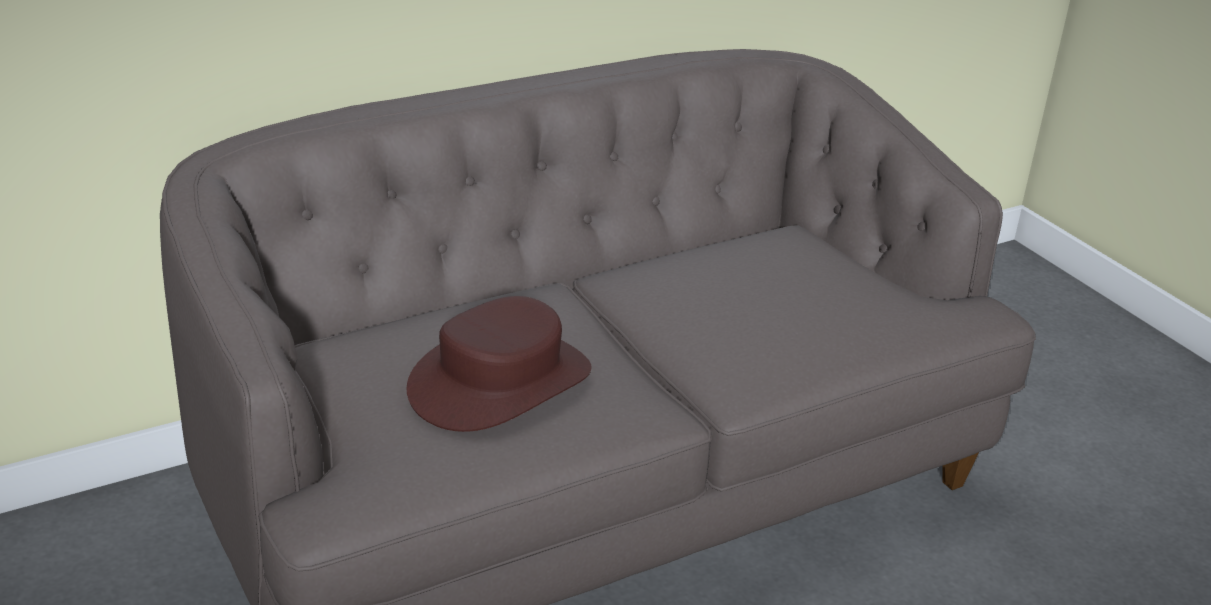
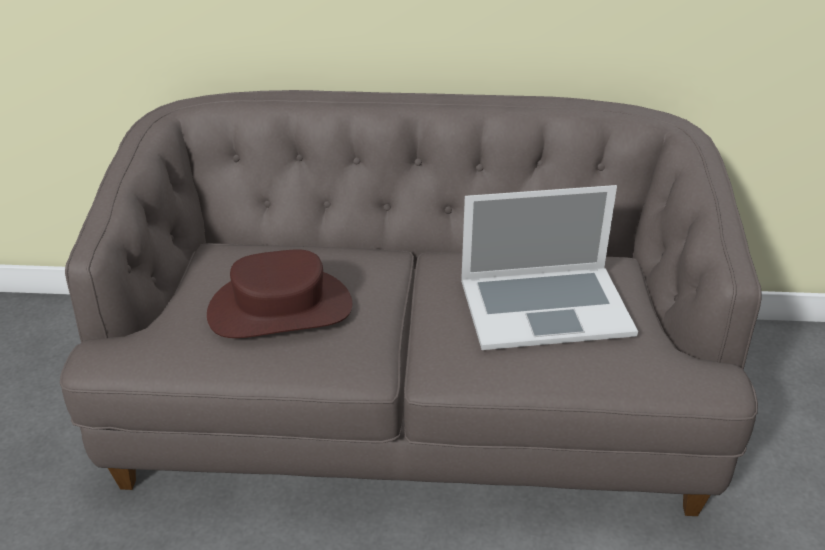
camera: 35 degrees right, 5 degrees up
none -> laptop [461,185,638,350]

